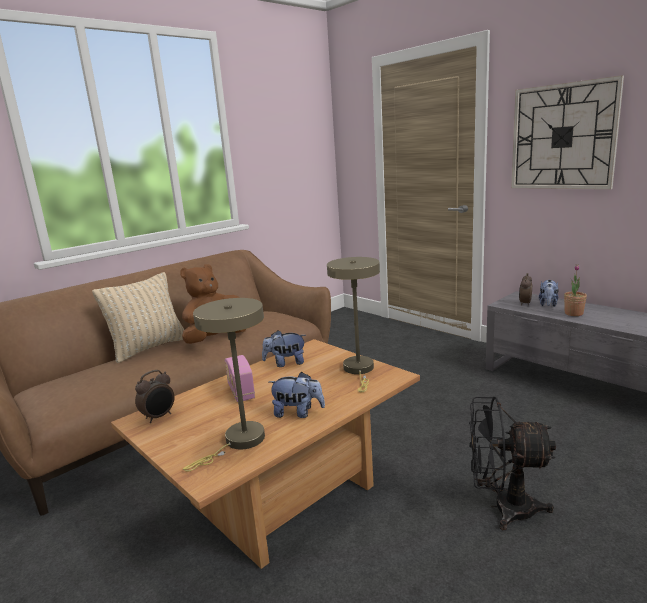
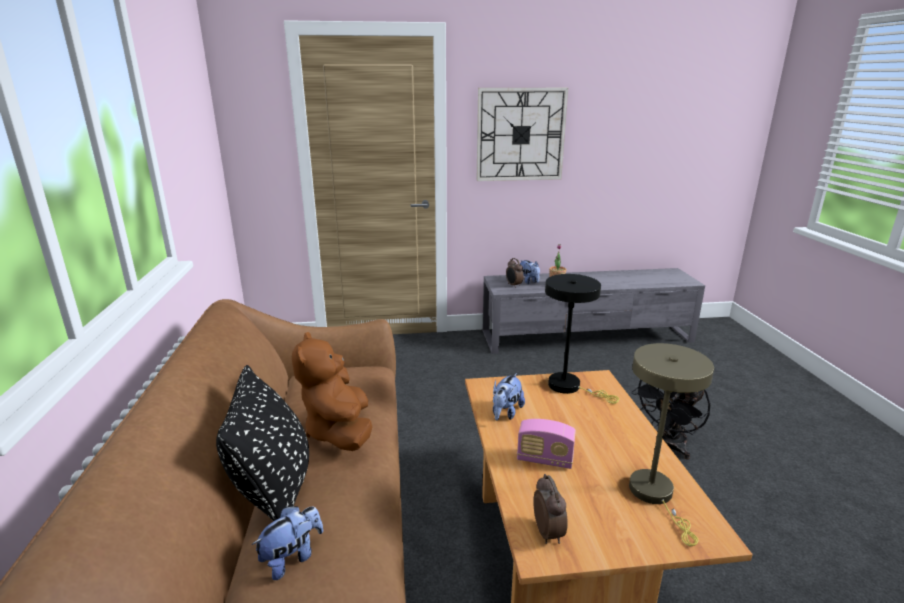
camera: 55 degrees left, 5 degrees up
beige pillow [92,272,184,363] -> black pillow [216,365,309,521]
plush toy [269,372,325,418] -> plush toy moved to [252,506,323,580]
beige table lamp [327,257,380,392] -> black table lamp [545,274,619,404]

